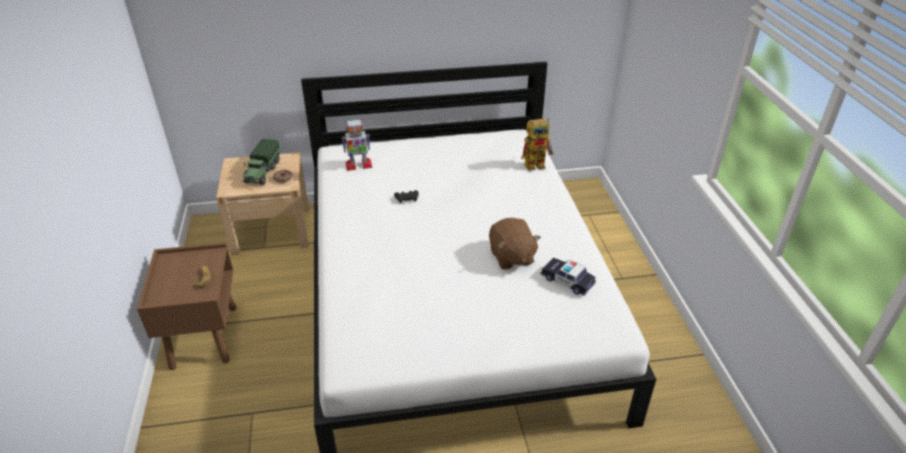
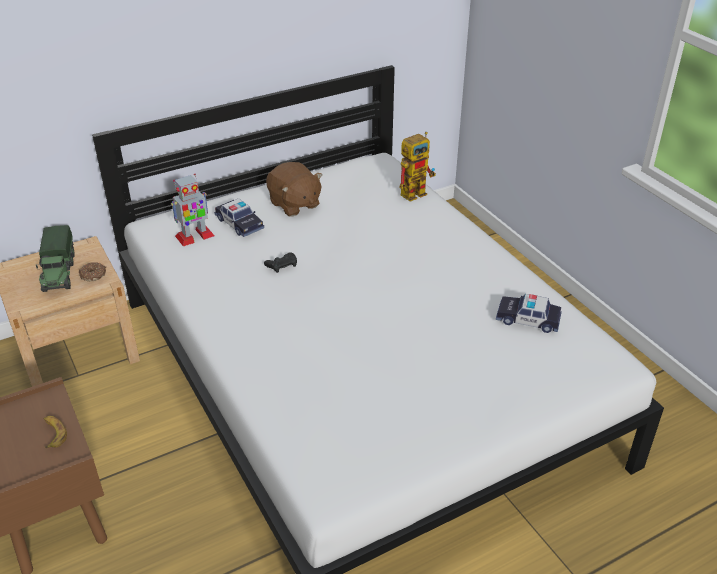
camera: 20 degrees left, 0 degrees up
brown plush toy [489,218,541,270] -> brown plush toy moved to [266,162,323,217]
none -> toy car [214,198,264,237]

